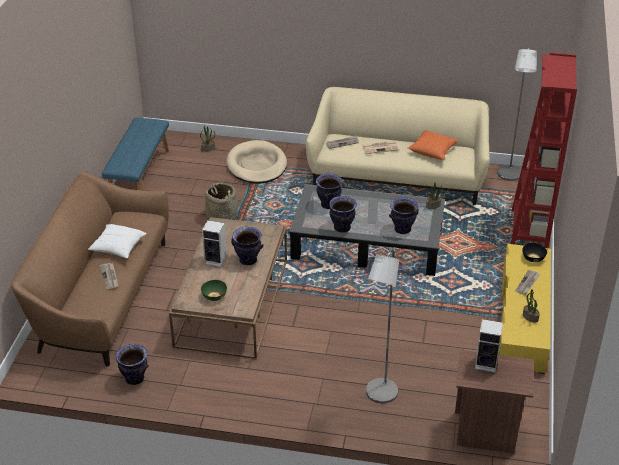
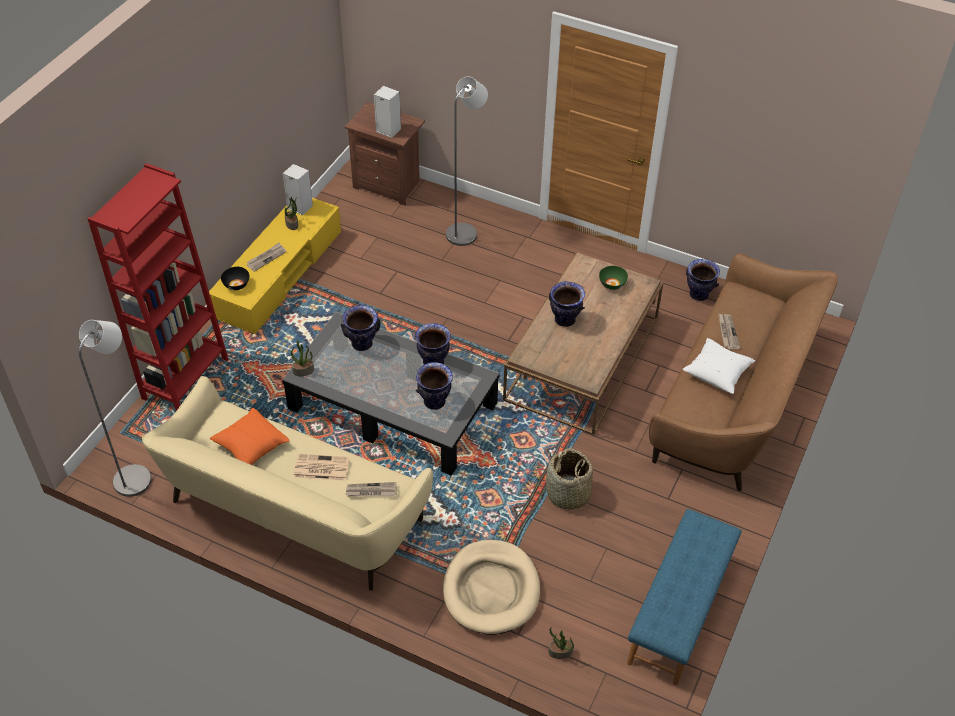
camera: 165 degrees left, 10 degrees up
speaker [202,220,227,267] -> speaker moved to [283,164,313,216]

